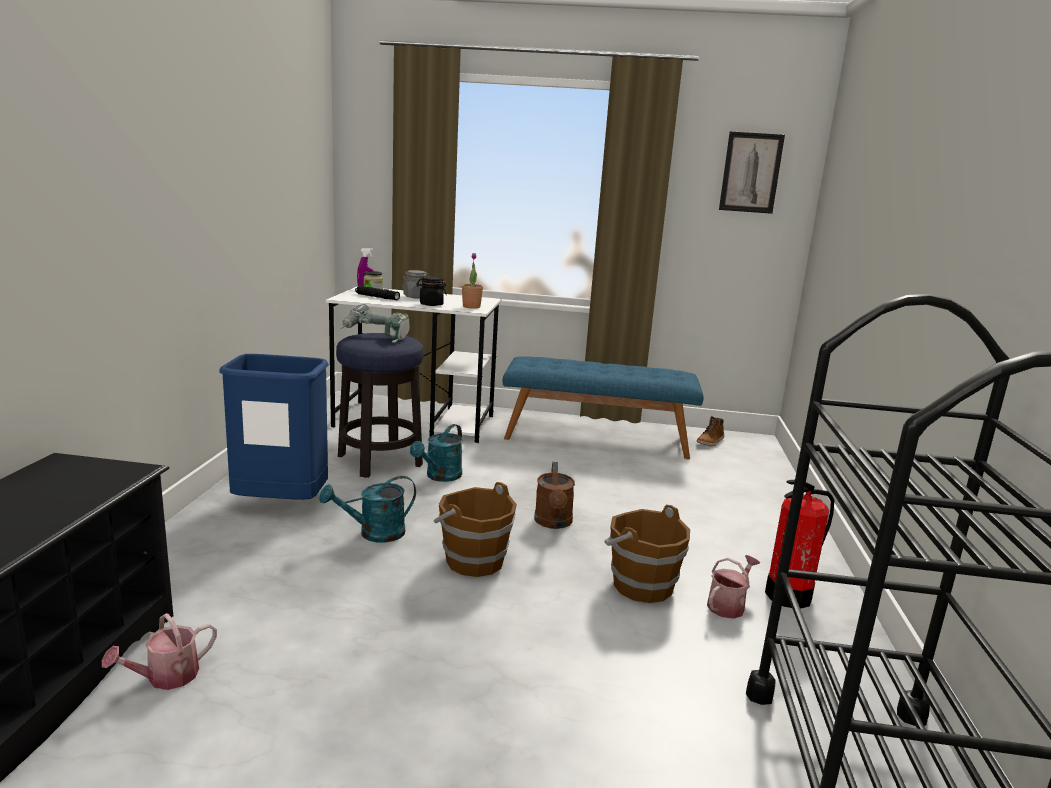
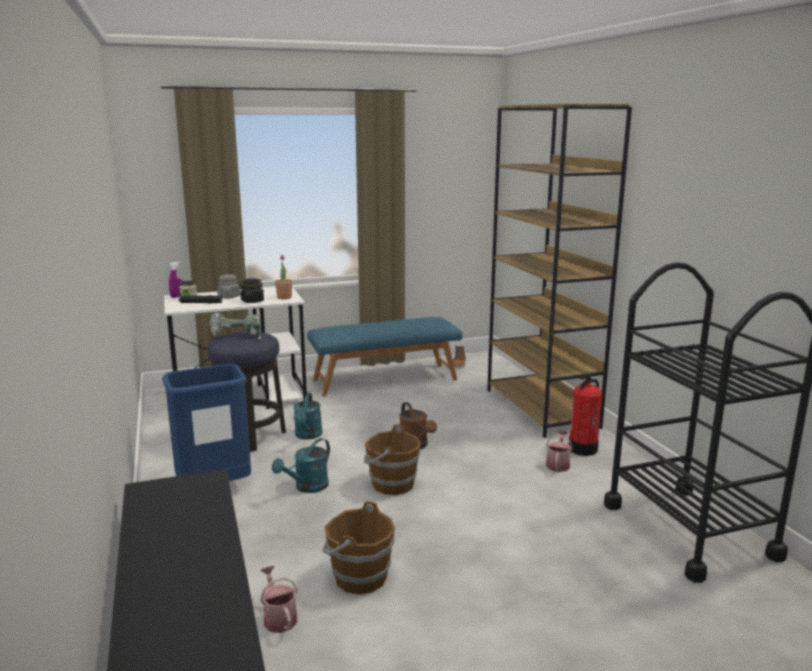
camera: 25 degrees left, 0 degrees up
watering can [102,613,217,690] -> watering can turned 135 degrees clockwise [260,566,298,633]
brown bucket [605,504,690,603] -> brown bucket moved to [322,501,395,594]
picture [719,131,785,214] -> none
none -> brown bookcase [487,104,632,438]

